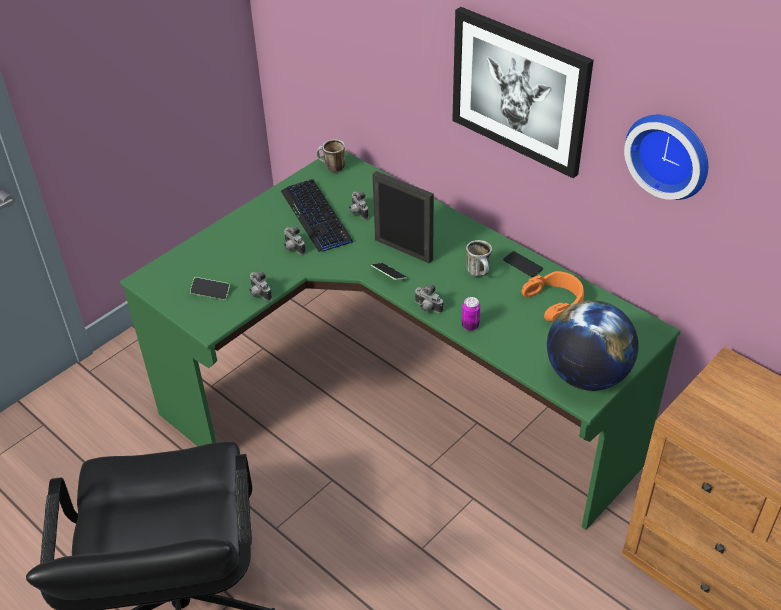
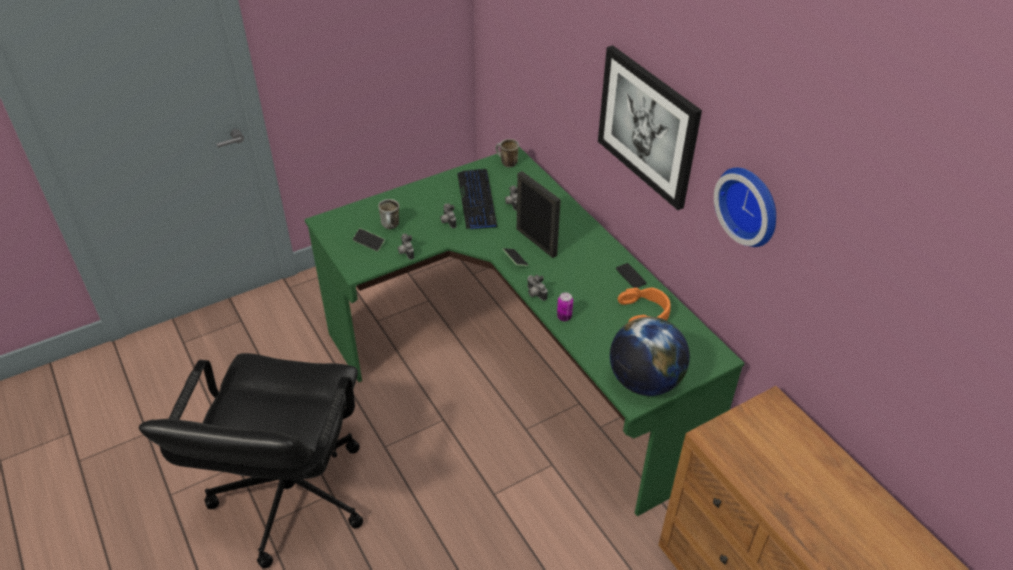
camera: 15 degrees right, 0 degrees up
mug [466,240,492,277] -> mug moved to [378,199,399,229]

